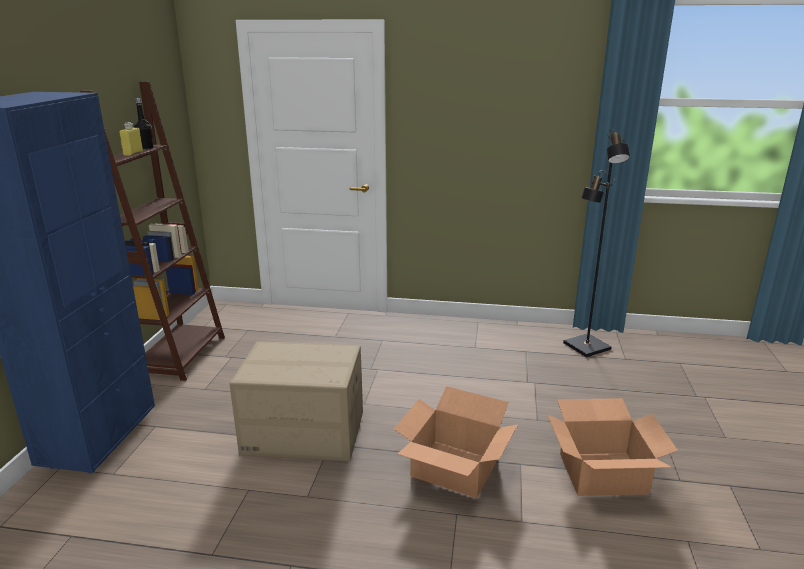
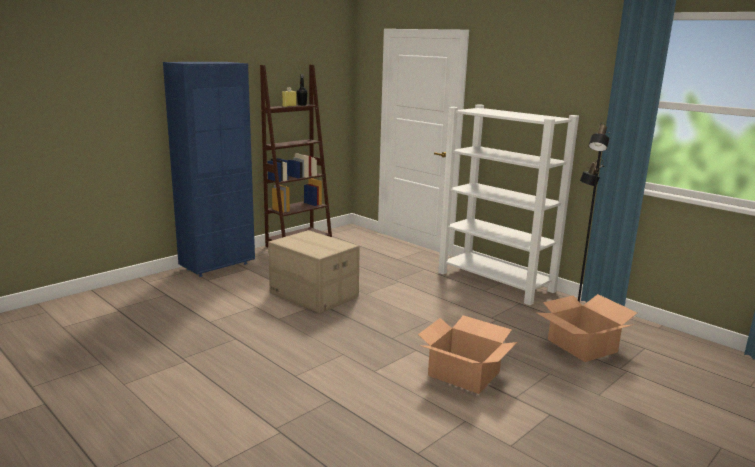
camera: 35 degrees right, 5 degrees down
cardboard box [394,386,518,498] -> cardboard box moved to [537,294,637,362]
none -> white bookcase [438,104,579,306]

